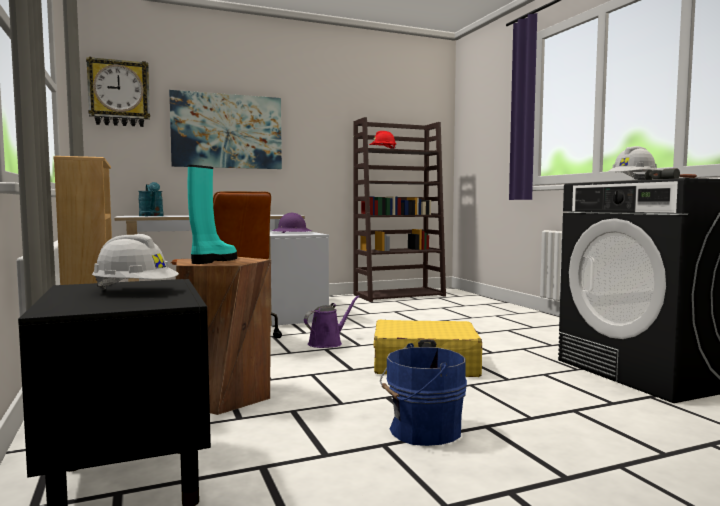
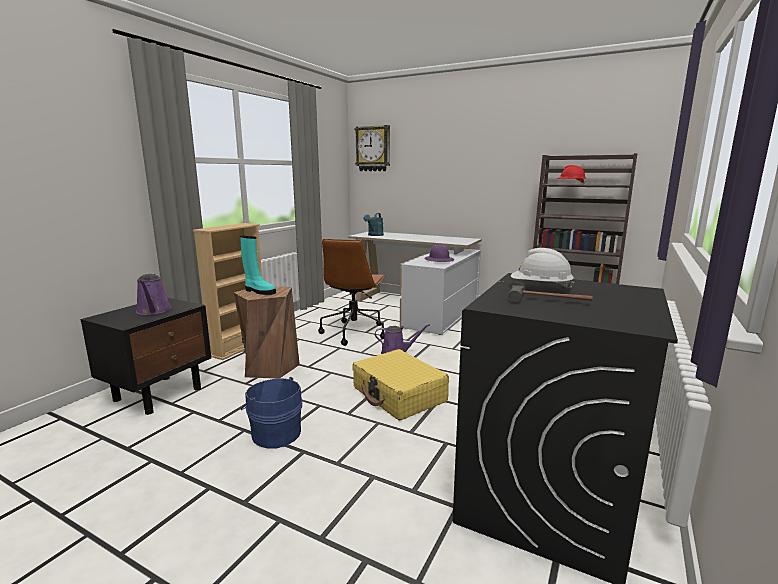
camera: 50 degrees right, 10 degrees up
white hard hat [92,234,179,290] -> purple watering can [136,273,172,315]
picture [169,90,282,169] -> none
turquoise boot [188,165,237,264] -> turquoise boot turned 45 degrees clockwise [240,236,276,295]

